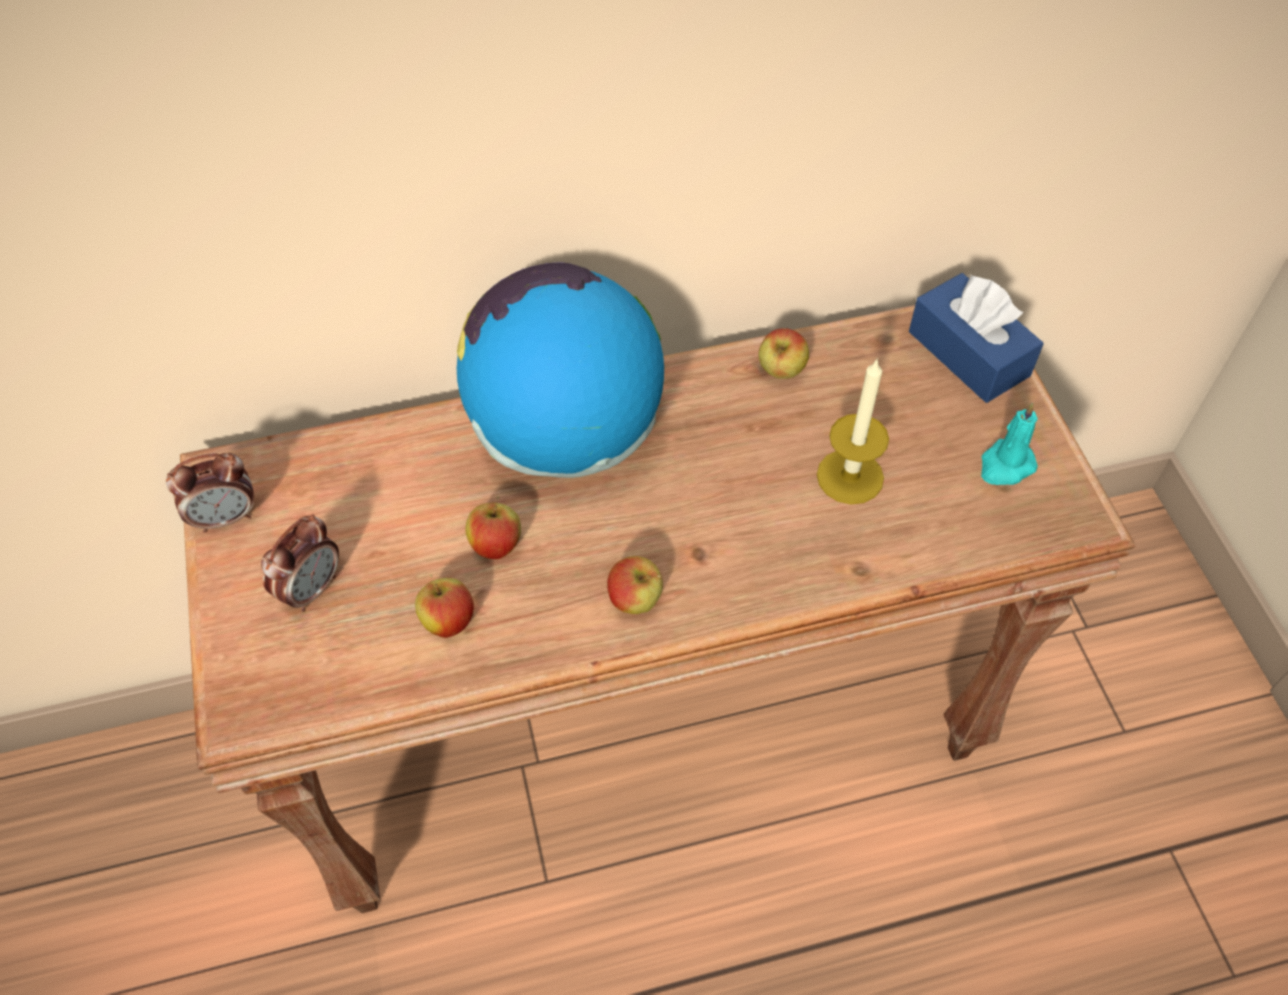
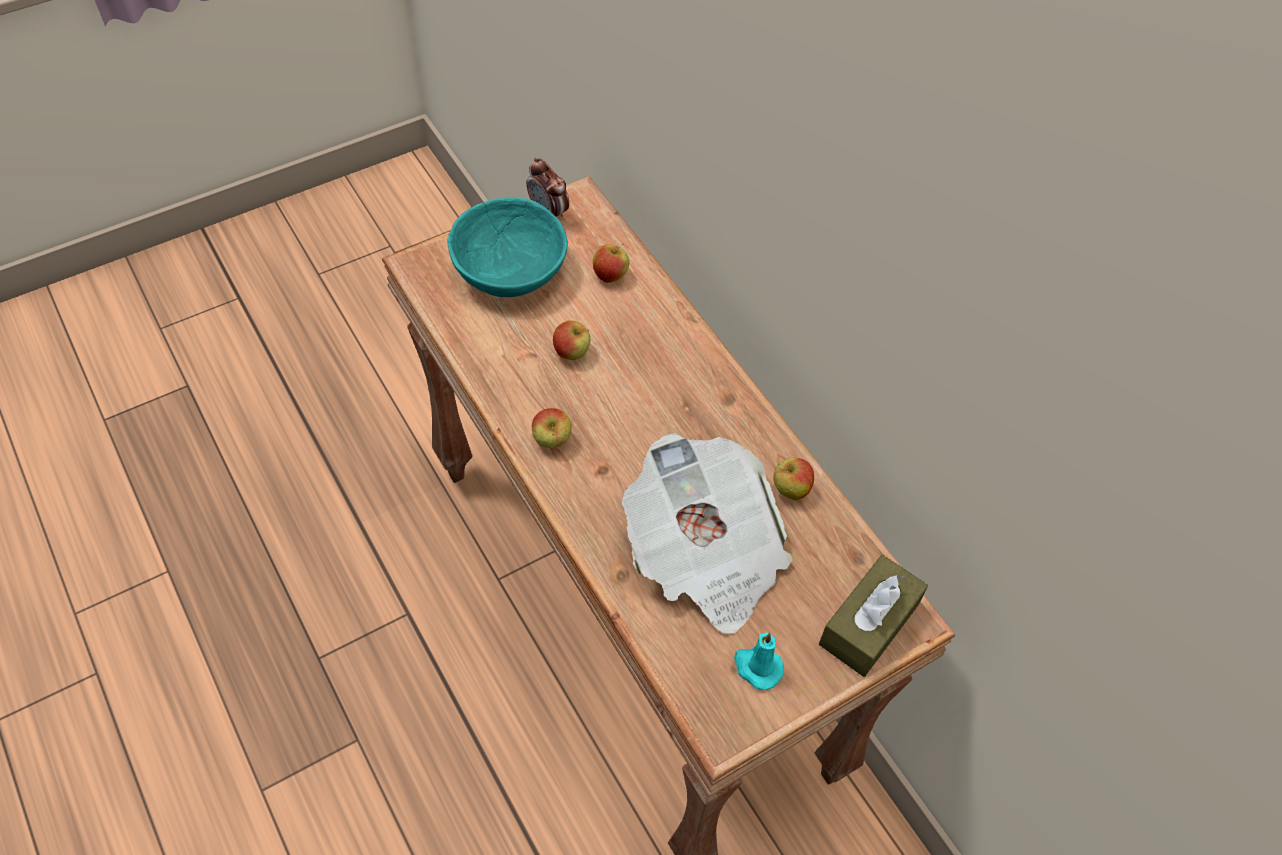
camera: 70 degrees right, 0 degrees up
alarm clock [261,514,339,612] -> turquoise bowl [448,197,568,297]
apple [415,574,474,638] -> apple moved to [593,243,629,283]
globe [457,262,664,478] -> none
candle [817,358,889,504] -> newspaper [622,433,792,634]
blue tissue box [909,273,1044,403] -> brown tissue box [819,555,928,677]

